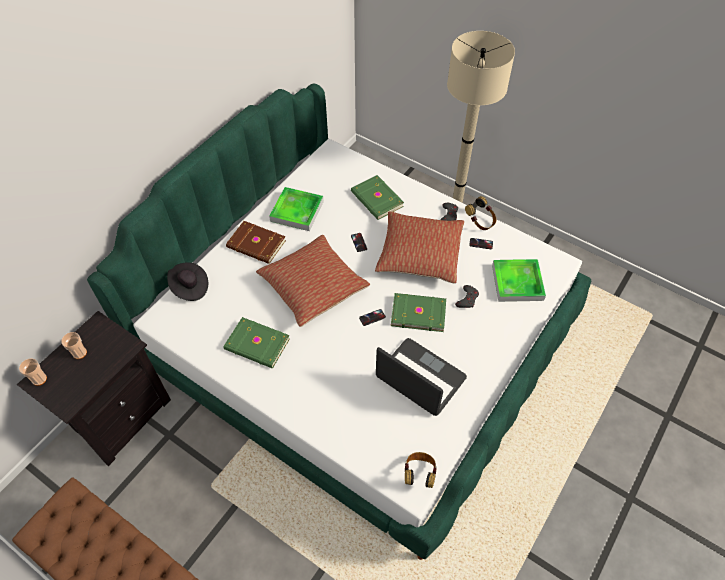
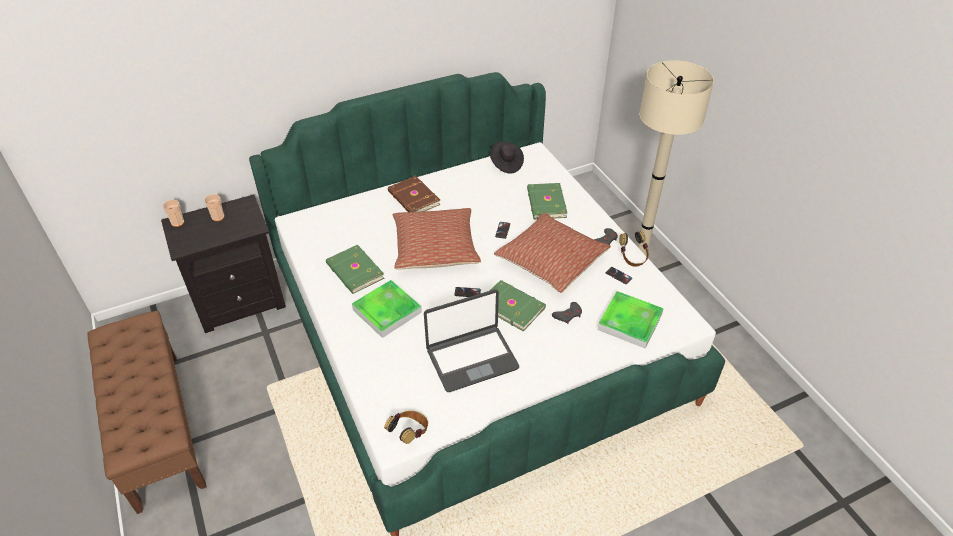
camera: 30 degrees right, 10 degrees down
black hat [167,262,208,301] -> black hat moved to [490,142,524,174]
tray [269,187,324,231] -> tray moved to [352,280,422,338]
laptop [376,338,467,416] -> laptop turned 90 degrees clockwise [424,289,519,392]

